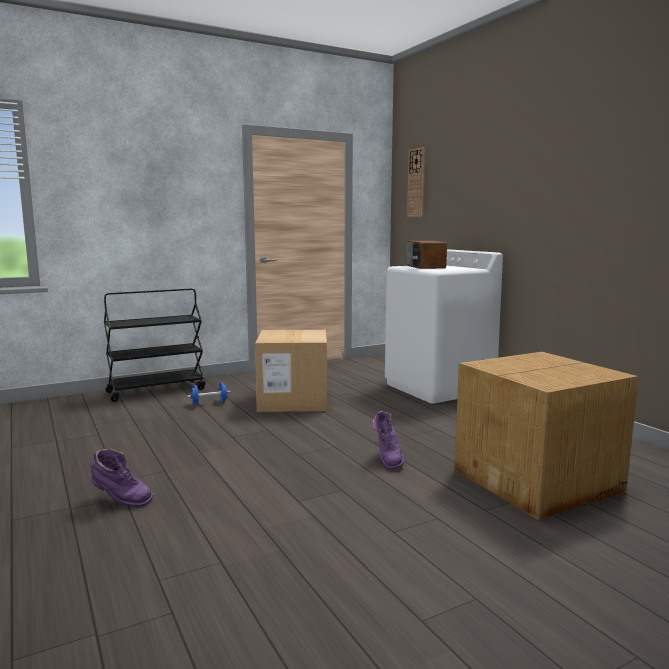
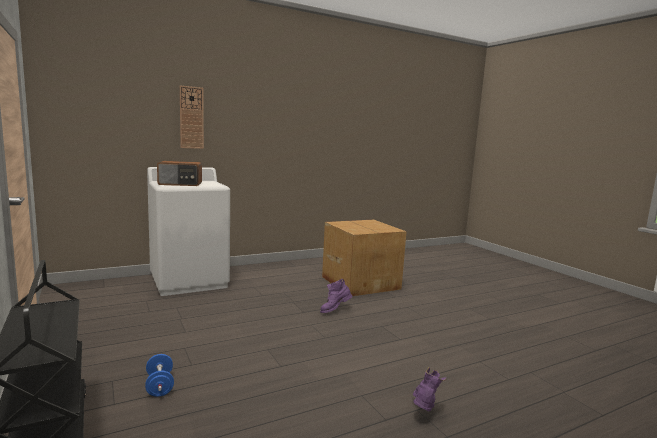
camera: 90 degrees left, 0 degrees up
cardboard box [255,330,327,412] -> none
purple boot [372,410,404,470] -> purple boot turned 150 degrees clockwise [320,279,352,313]
wall clock [407,147,425,217] -> wall clock moved to [180,86,204,149]

